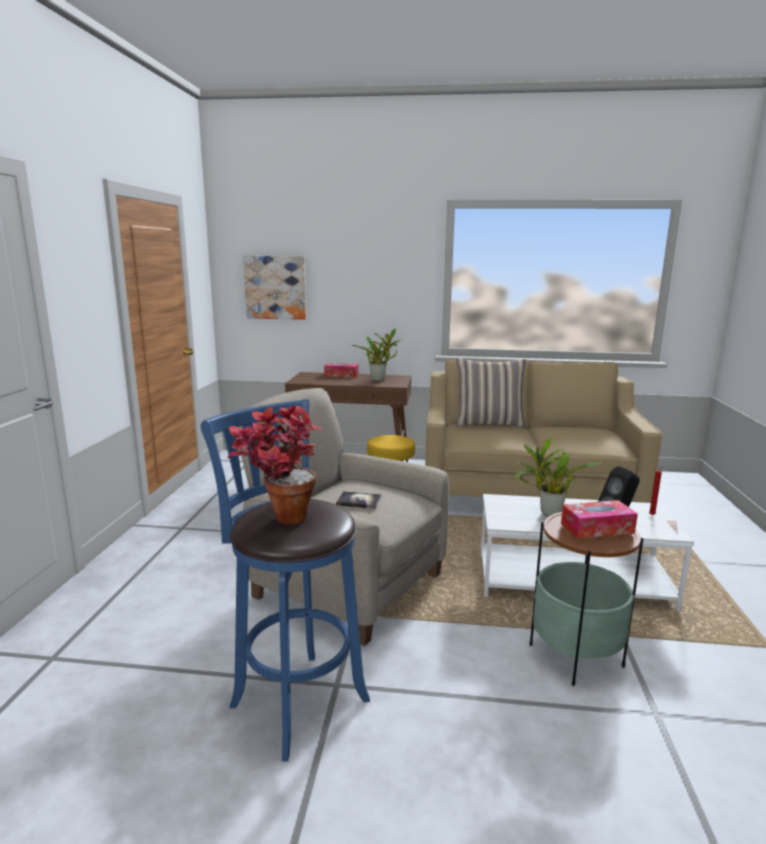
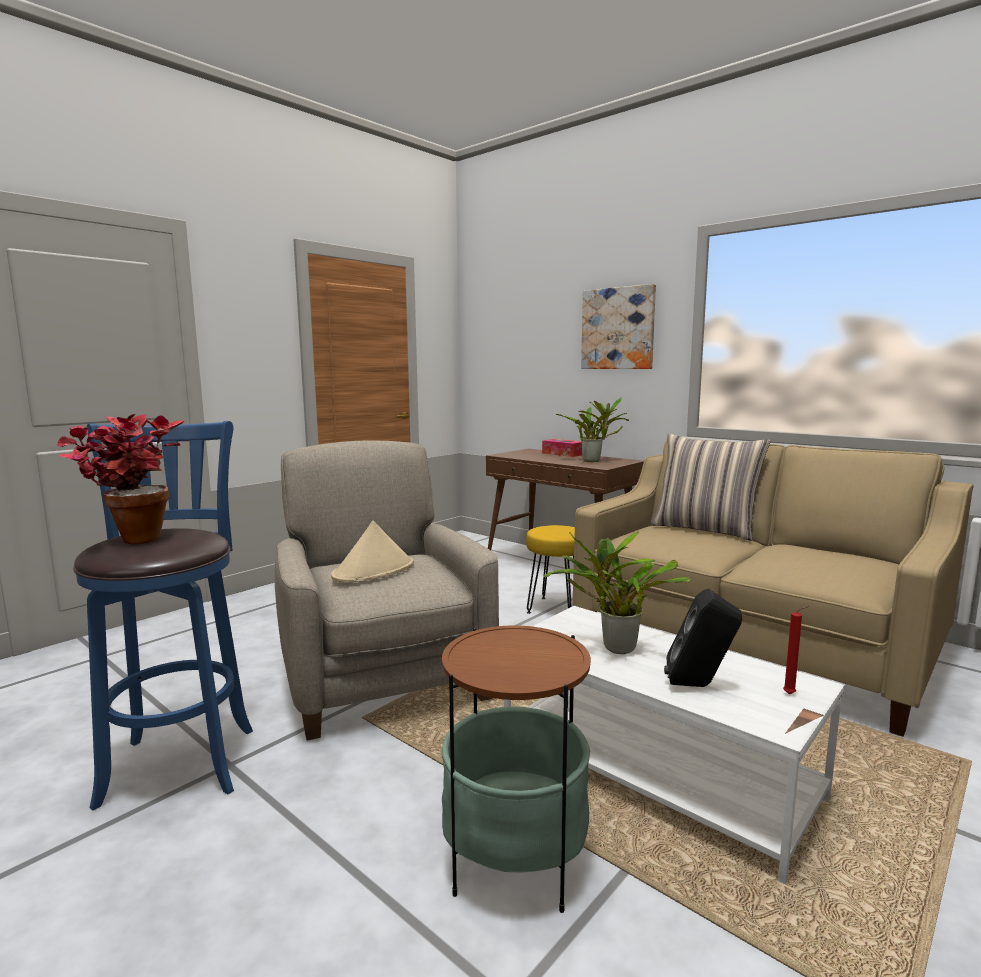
camera: 35 degrees right, 5 degrees down
picture [243,256,306,320] -> picture moved to [581,284,656,369]
book [336,491,381,509] -> beige hat [331,521,414,582]
tissue box [561,500,638,539] -> none

